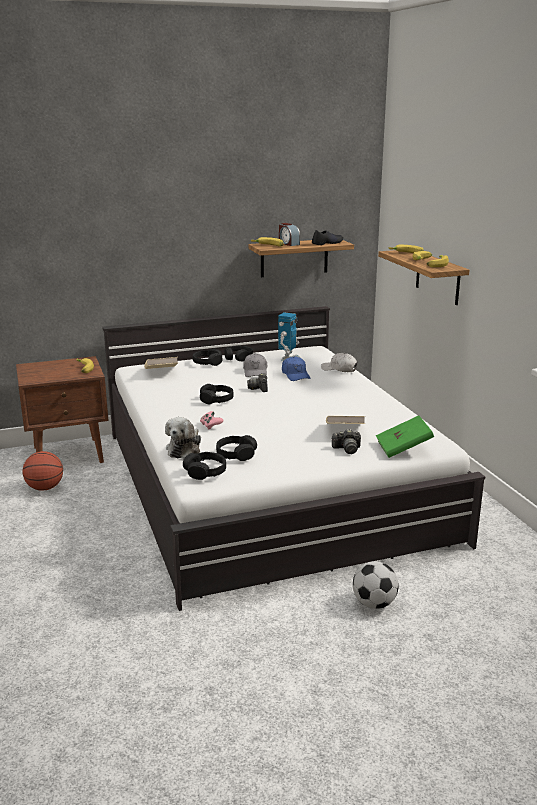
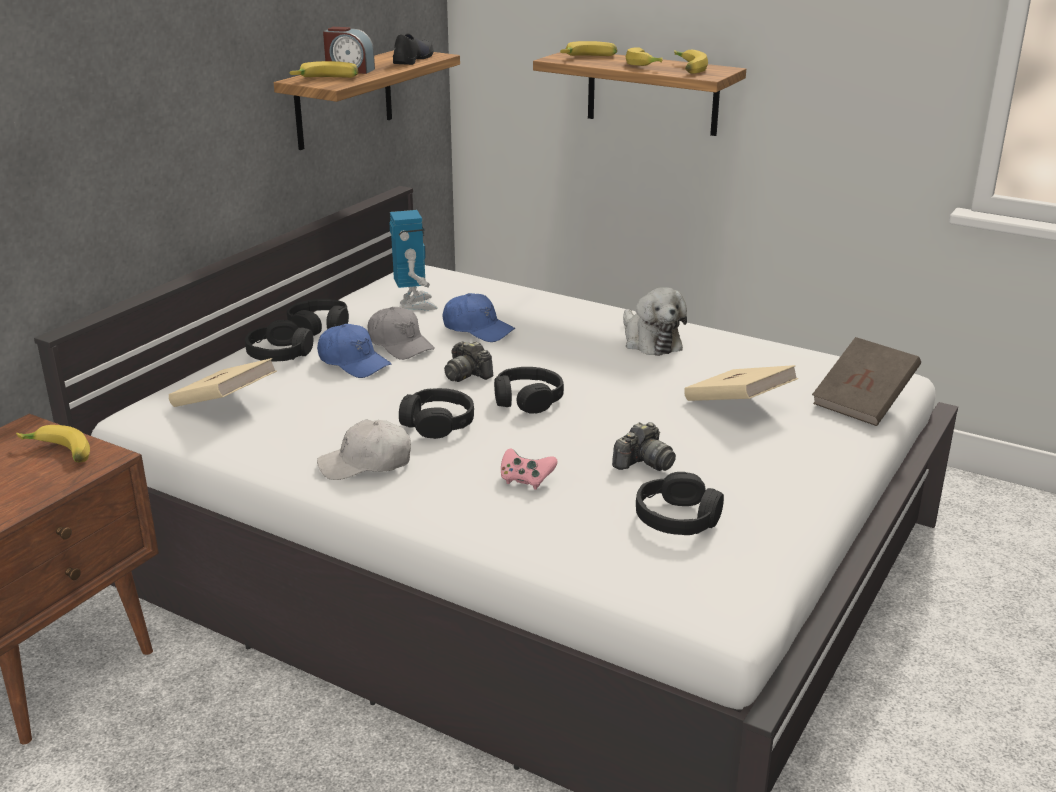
camera: 40 degrees left, 5 degrees up
basketball [22,451,63,491] -> none
plush toy [165,417,201,459] -> plush toy moved to [623,287,687,356]
black headphones [183,452,226,480] -> black headphones moved to [494,367,564,414]
white cap [321,353,357,372] -> white cap moved to [317,420,411,480]
camera [332,429,361,454] -> camera moved to [612,422,676,471]
football [353,561,399,609] -> none
green book [376,415,434,458] -> brown book [812,337,921,426]
none -> blue cap [317,324,392,378]

